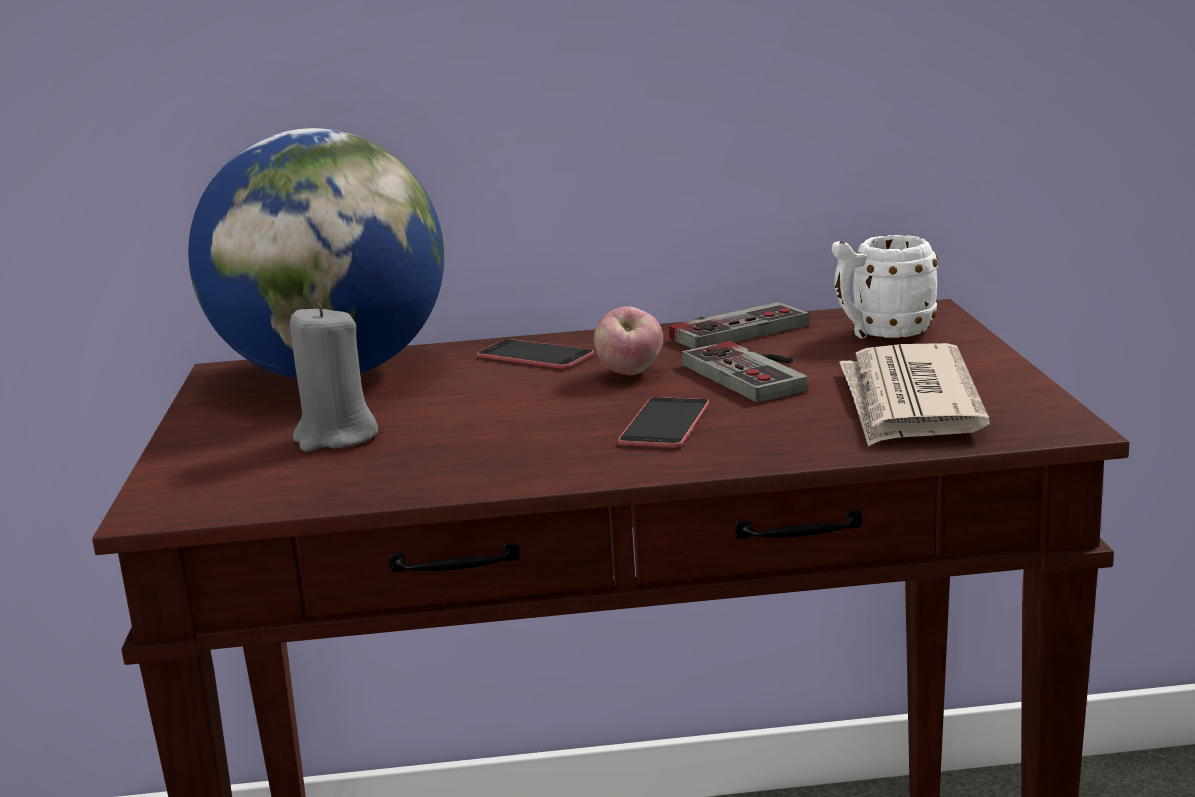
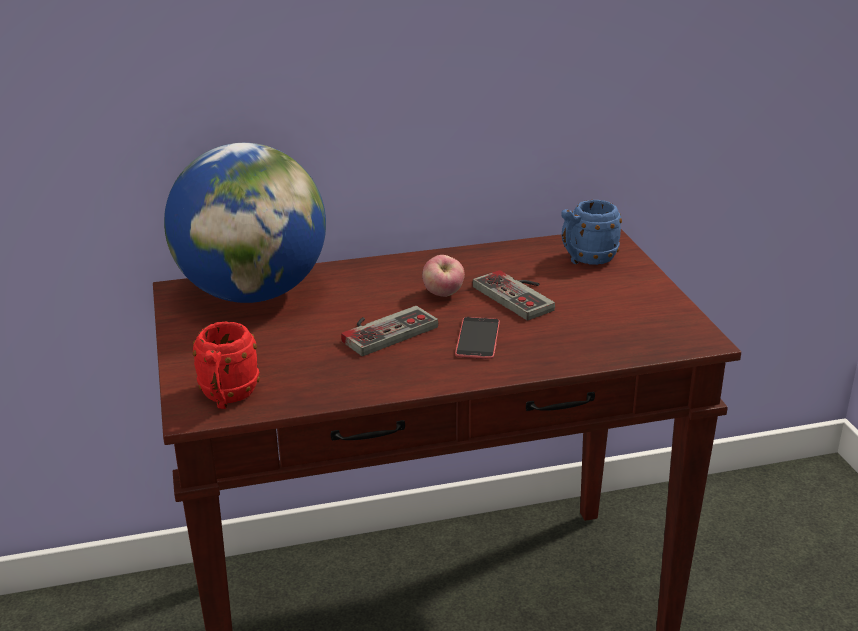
camera: 10 degrees left, 10 degrees up
grey candle [290,303,378,452] -> none
phone [477,339,594,369] -> none
game controller [669,302,809,349] -> game controller moved to [341,306,438,356]
white mug [832,235,938,339] -> blue mug [561,200,622,265]
newspaper [839,343,990,447] -> none
none -> red mug [193,321,260,409]

